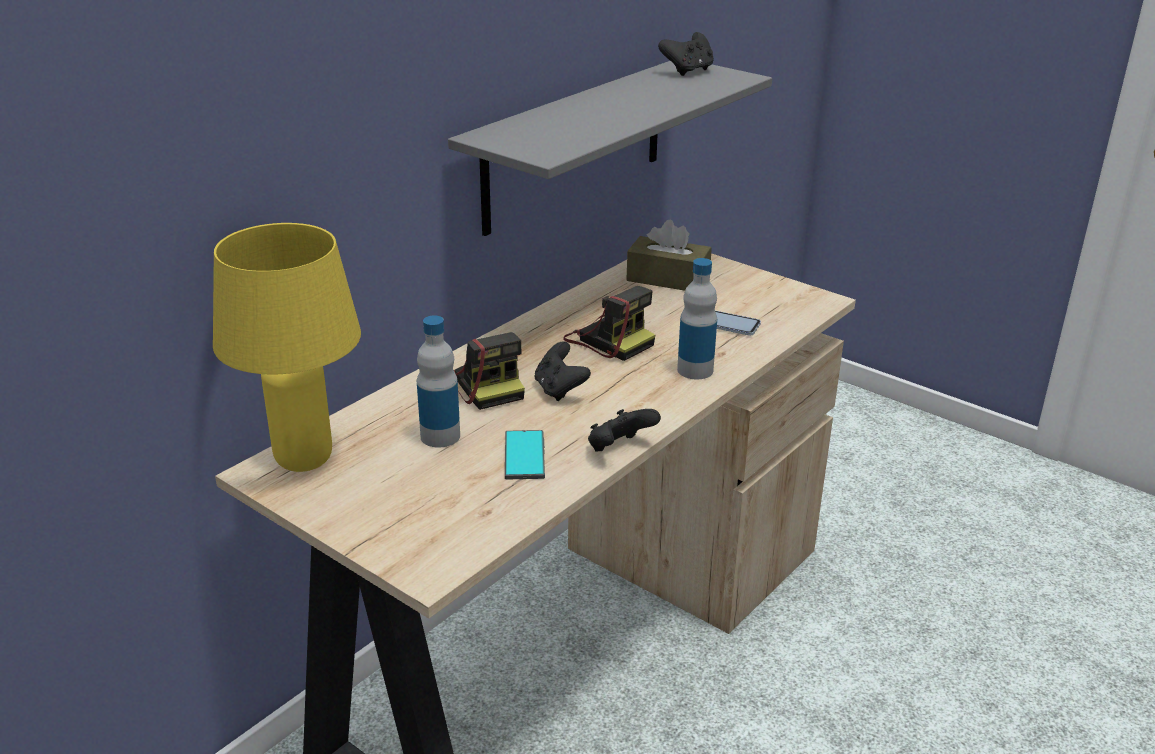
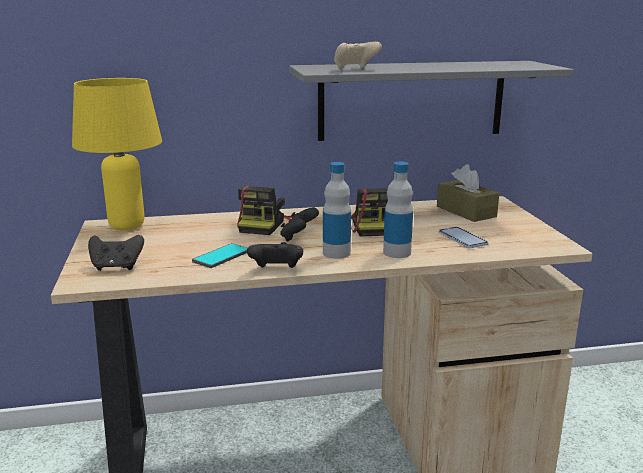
camera: 40 degrees right, 10 degrees down
bottle [417,316,460,448] -> bottle moved to [323,162,351,259]
black game controller [658,32,714,76] -> black game controller moved to [88,235,144,271]
none -> beige game controller [334,41,382,70]

